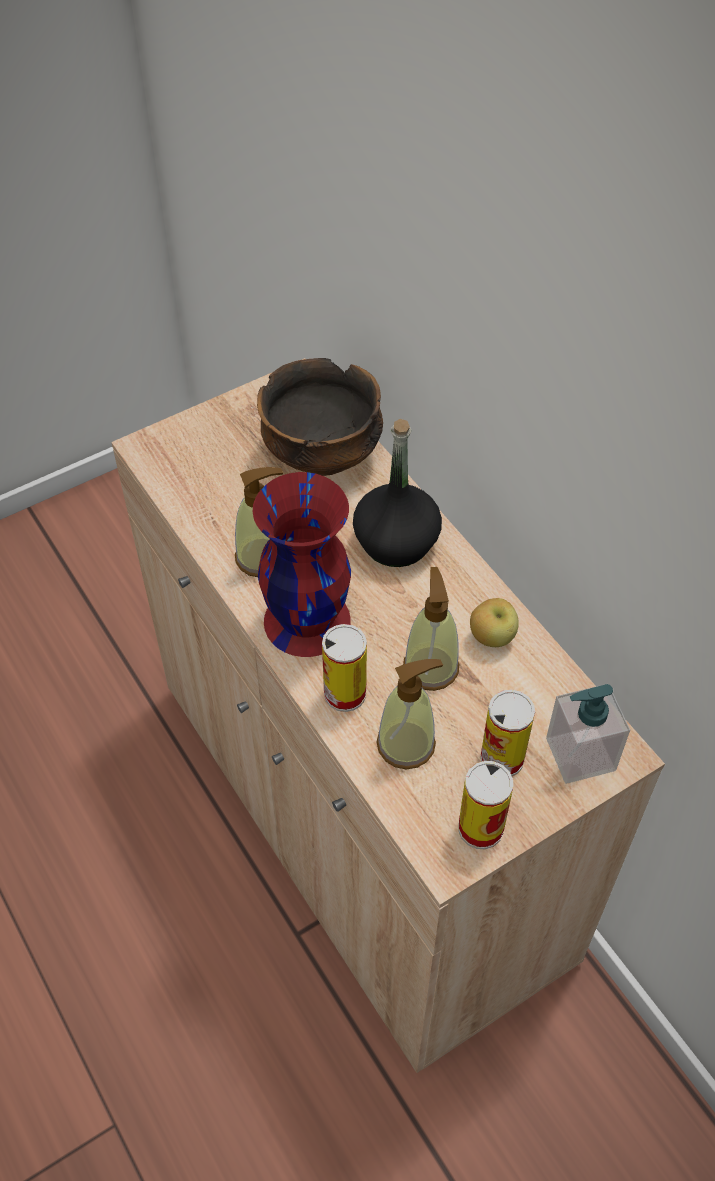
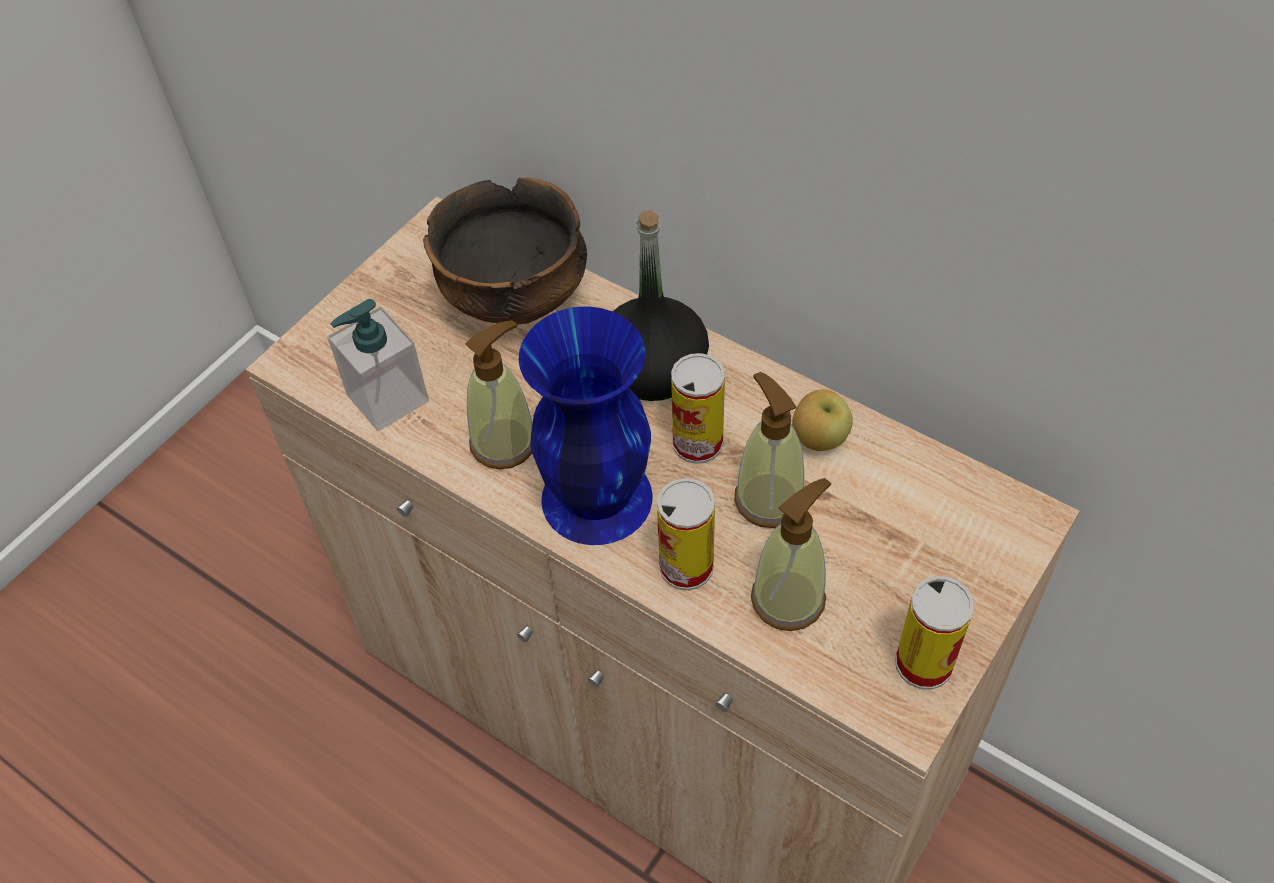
camera: 20 degrees left, 0 degrees up
red vase [252,472,351,657] -> blue vase [519,307,652,545]
can [481,690,535,776] -> can moved to [671,353,725,464]
soap dispenser [546,684,630,784] -> soap dispenser moved to [328,299,429,431]

